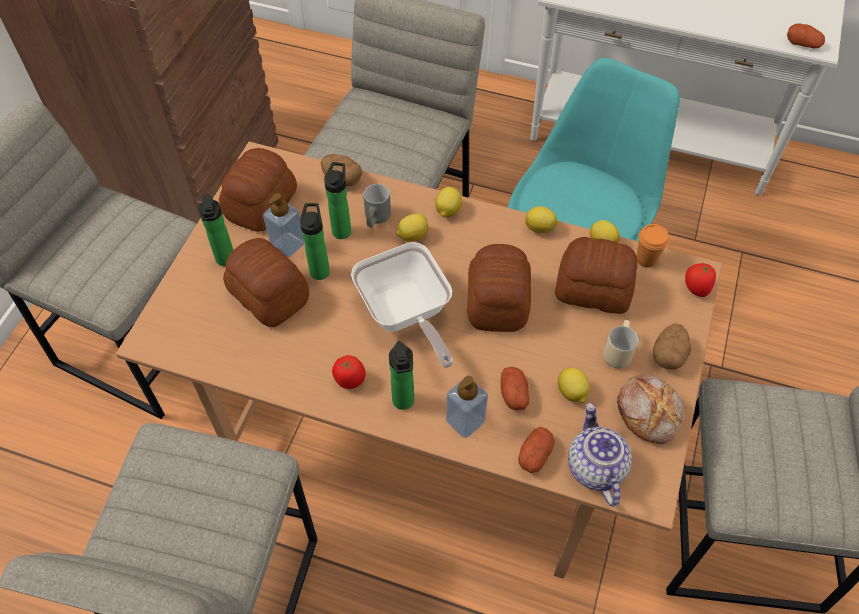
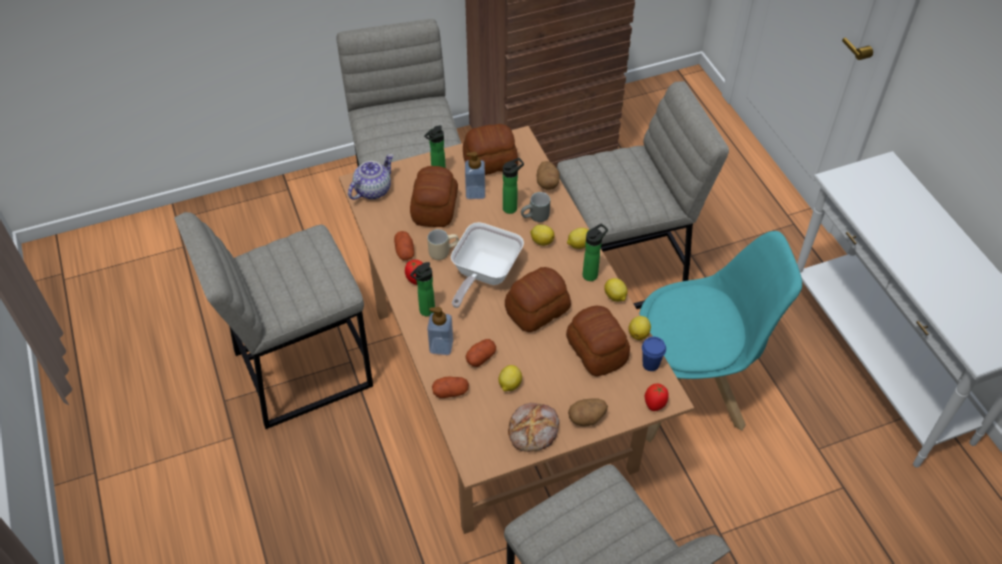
camera: 50 degrees right, 5 degrees down
bottle [300,203,330,280] -> bottle moved to [583,224,608,281]
teapot [568,403,632,507] -> teapot moved to [348,154,394,200]
beige mug [603,320,638,368] -> beige mug moved to [427,229,459,260]
orange cup [637,224,669,267] -> blue cup [642,337,666,371]
potato [787,23,825,48] -> potato moved to [394,231,414,260]

